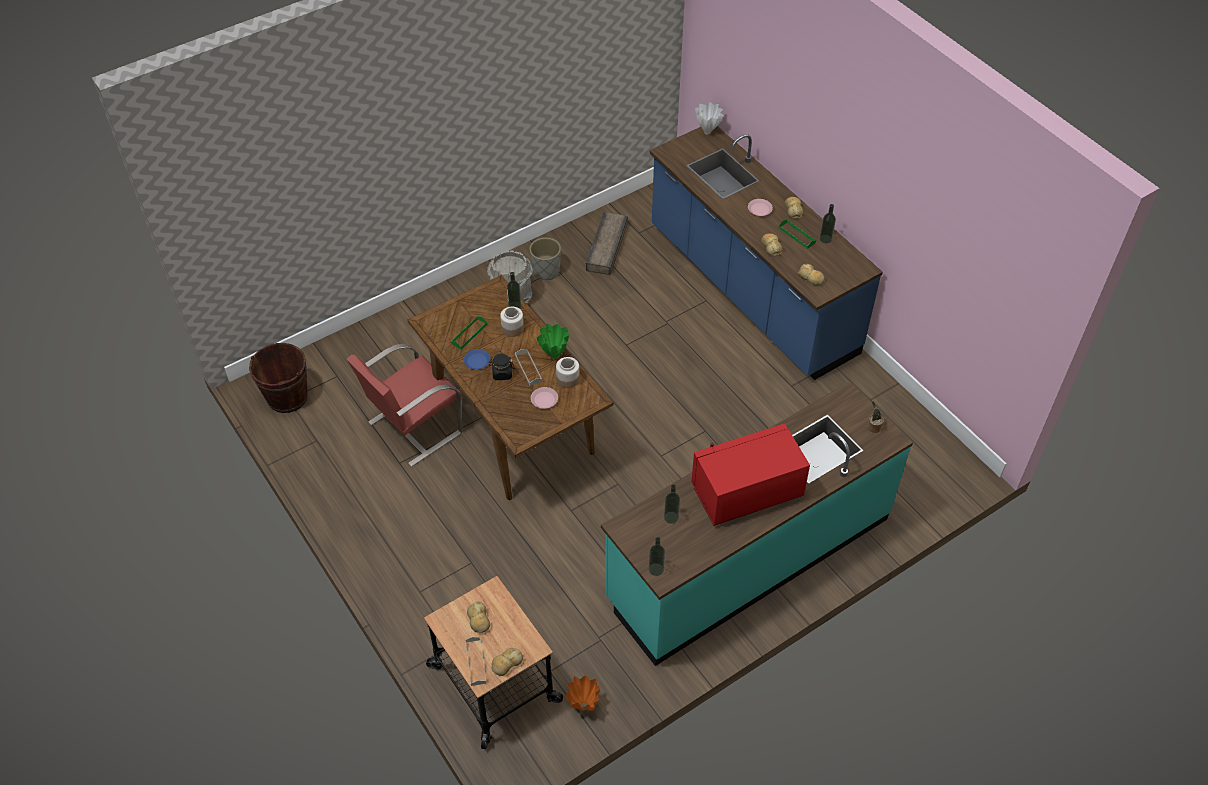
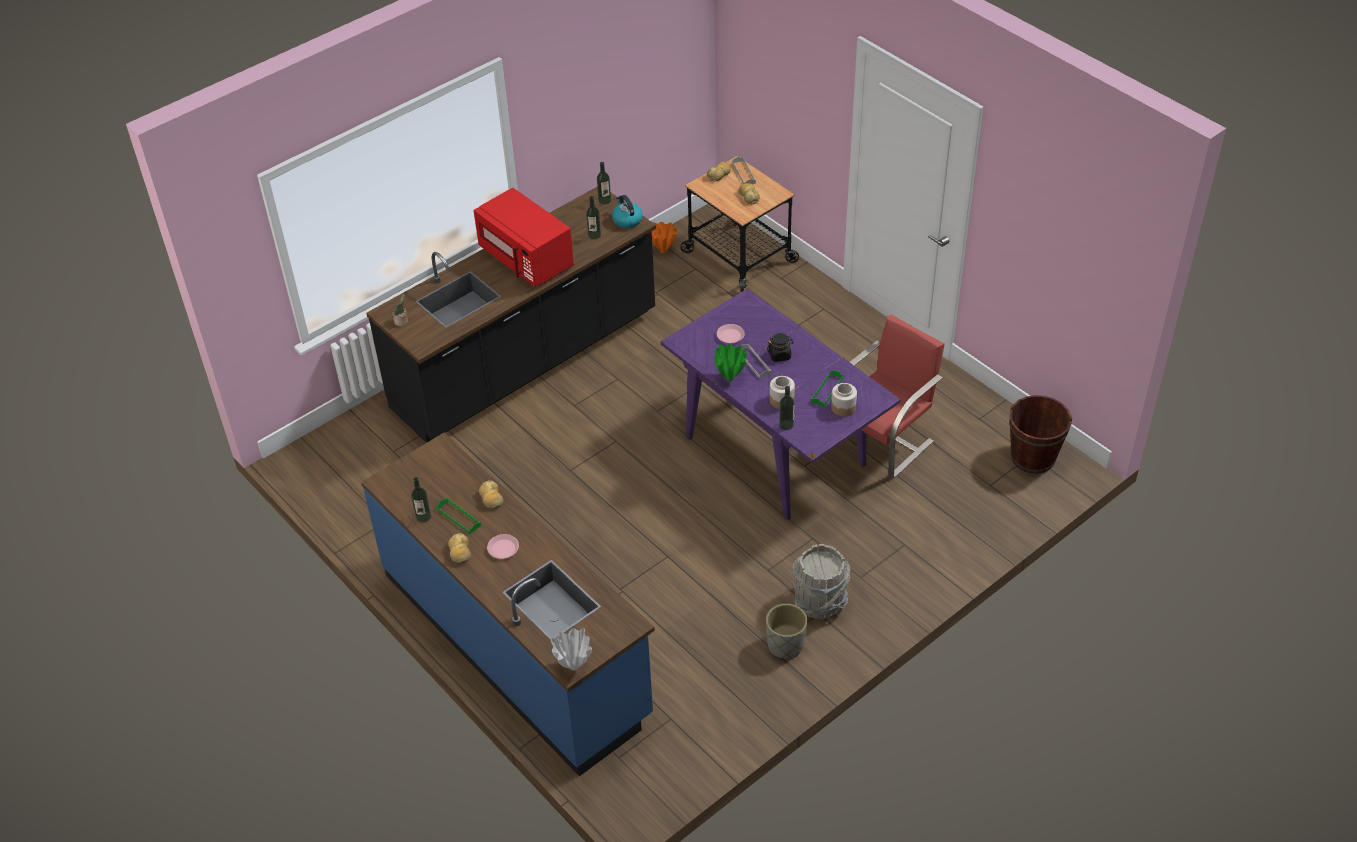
camera: 175 degrees right, 5 degrees down
brown dining table [408,275,614,500] -> purple dining table [661,288,901,520]
blue plate [464,349,491,370] -> none
jar [556,357,580,388] -> jar moved to [831,383,857,417]
crate [586,212,628,275] -> none
turquoise counter [601,382,913,666] -> black counter [366,187,656,443]
red microwave [691,423,810,526] -> red microwave turned 75 degrees clockwise [474,188,574,287]
bread [798,263,824,285] -> none
none -> kettle [612,195,643,228]

